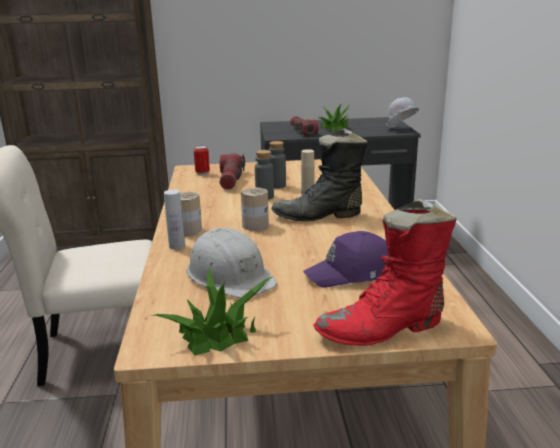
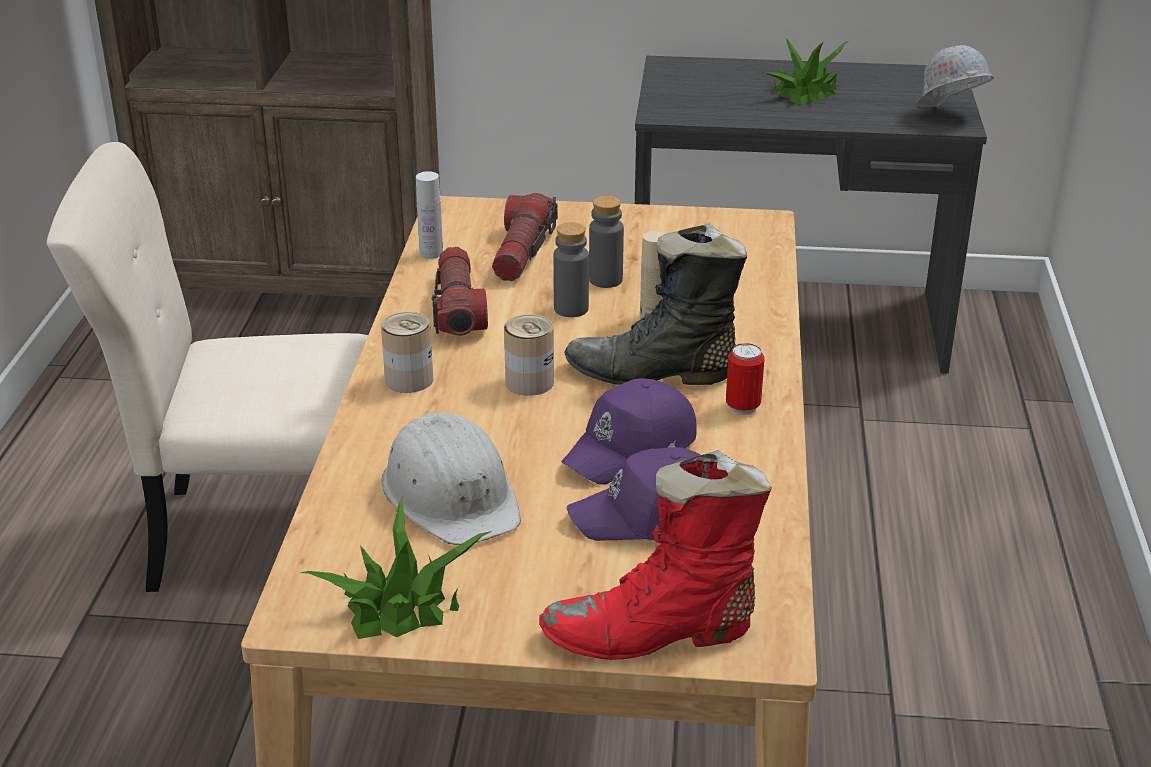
camera: 10 degrees right, 10 degrees up
white bottle [164,189,185,250] -> white bottle moved to [416,171,443,259]
can [194,146,210,175] -> can moved to [726,343,765,415]
flashlight [290,116,319,135] -> flashlight moved to [431,247,488,336]
none -> purple cap [561,378,697,484]

